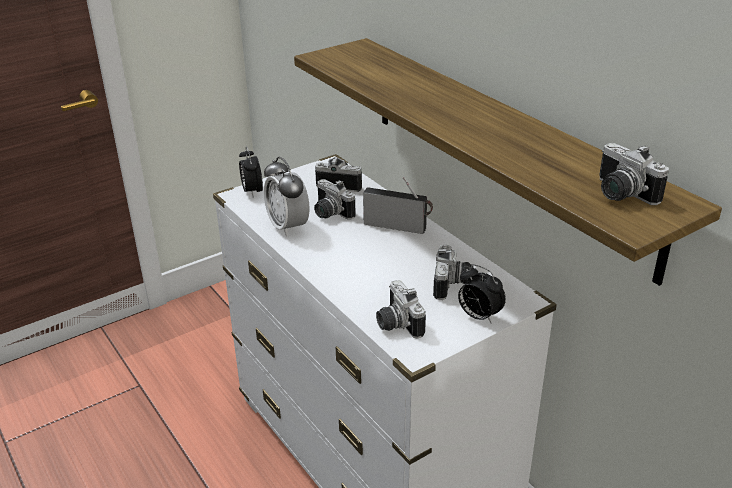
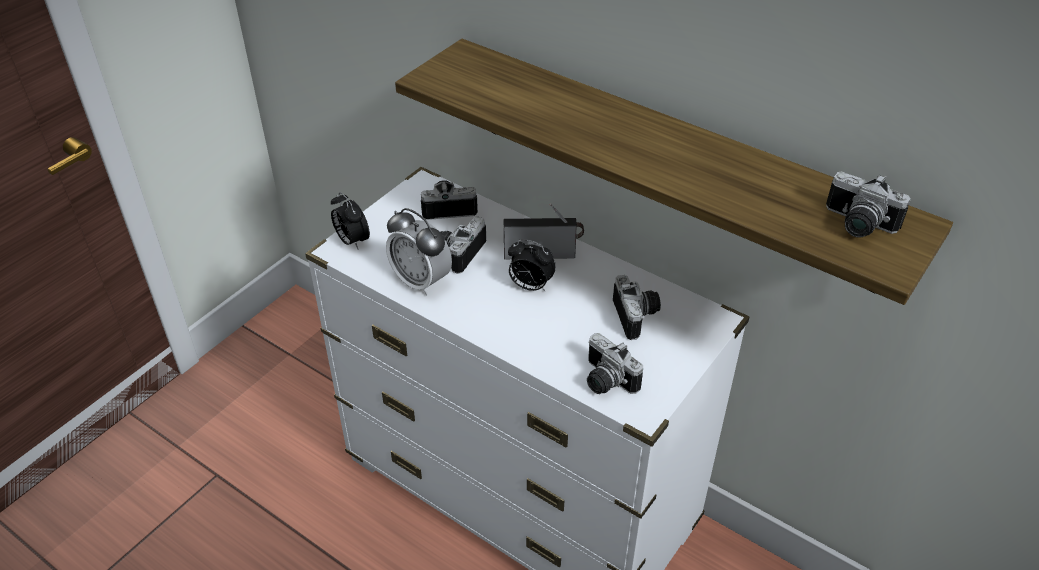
camera: 20 degrees left, 10 degrees up
camera [314,179,356,220] -> camera turned 90 degrees clockwise [441,216,486,274]
alarm clock [458,265,506,324] -> alarm clock moved to [508,239,556,291]

